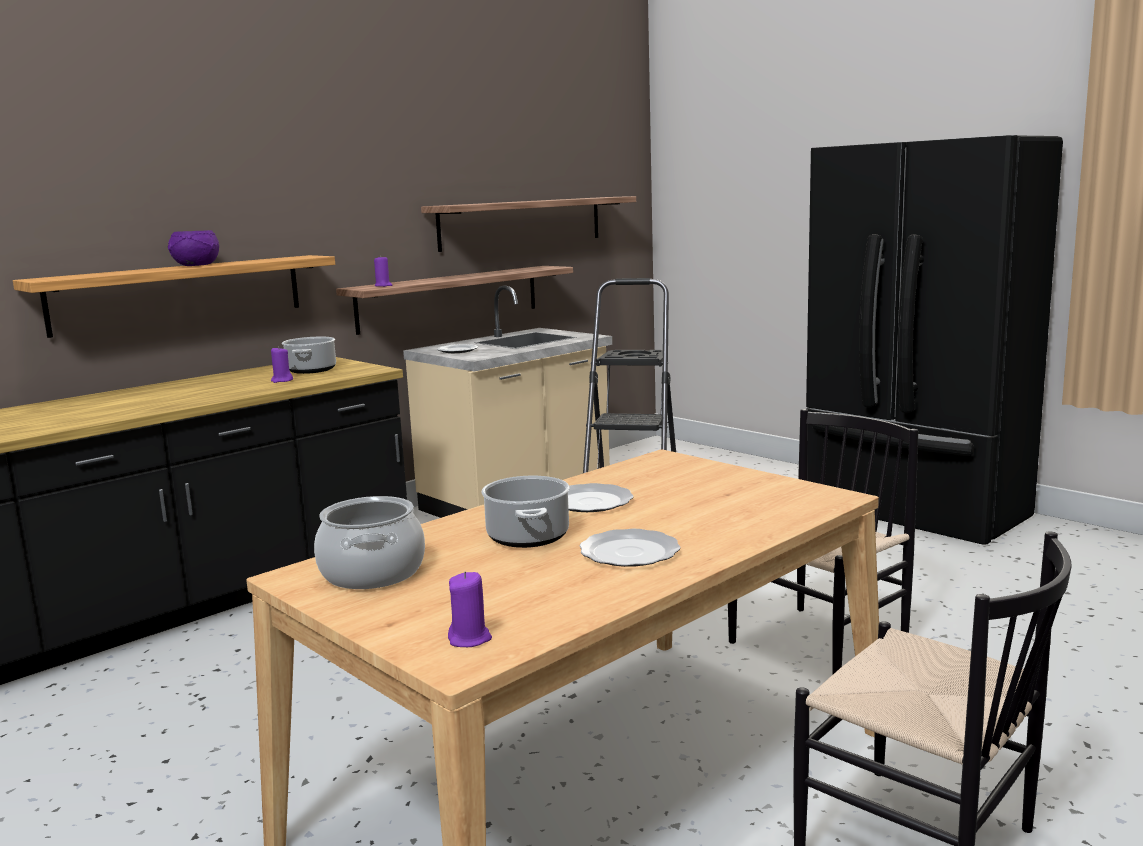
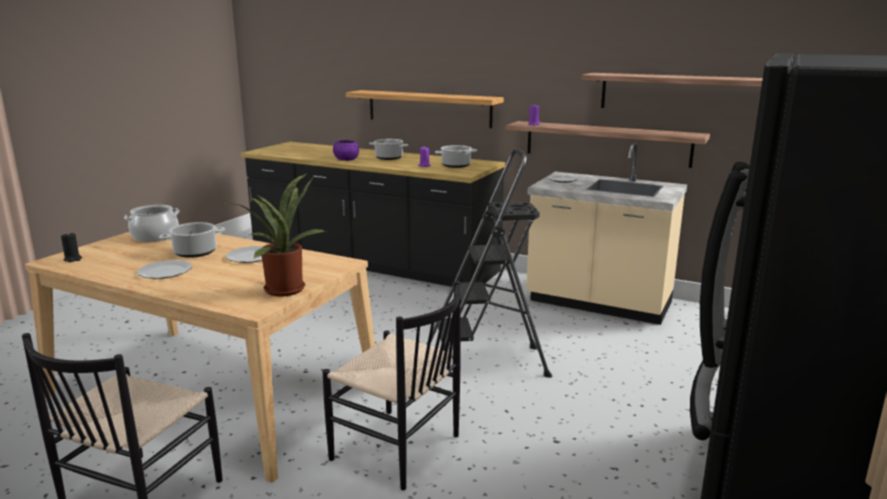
camera: 70 degrees right, 5 degrees up
purple bowl [168,230,219,266] -> purple bowl moved to [333,140,359,161]
purple candle [448,572,492,647] -> black candle [61,233,82,262]
none -> potted plant [223,173,326,297]
none -> cooking pot [369,139,409,160]

